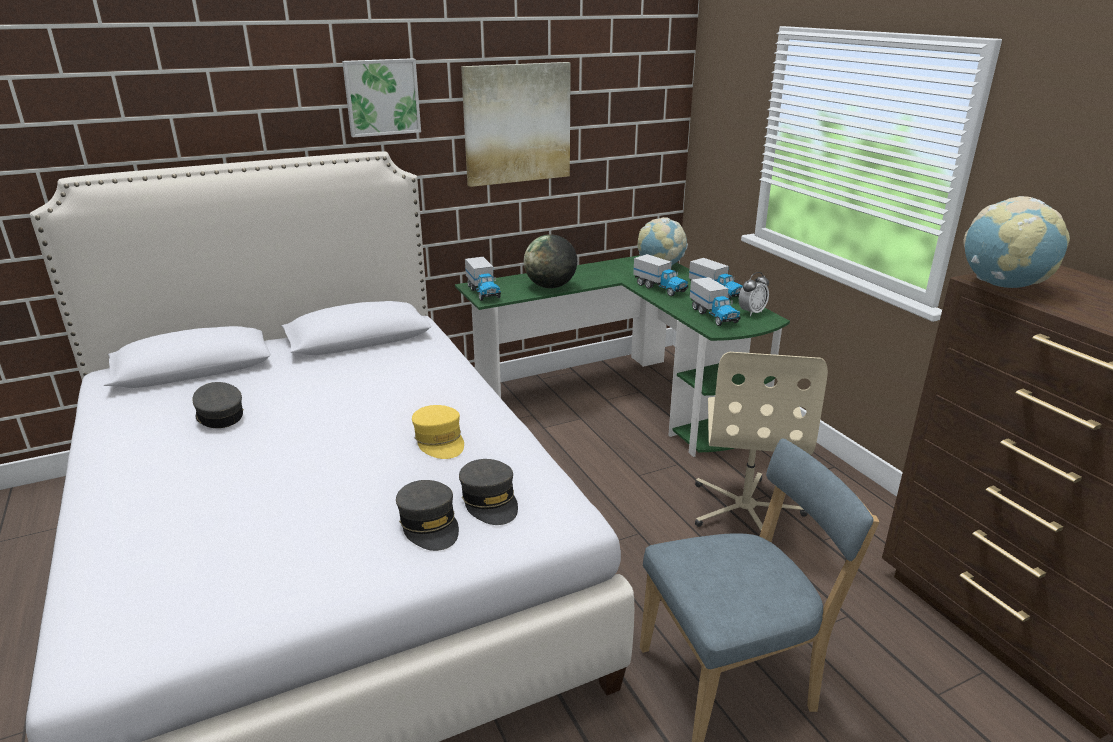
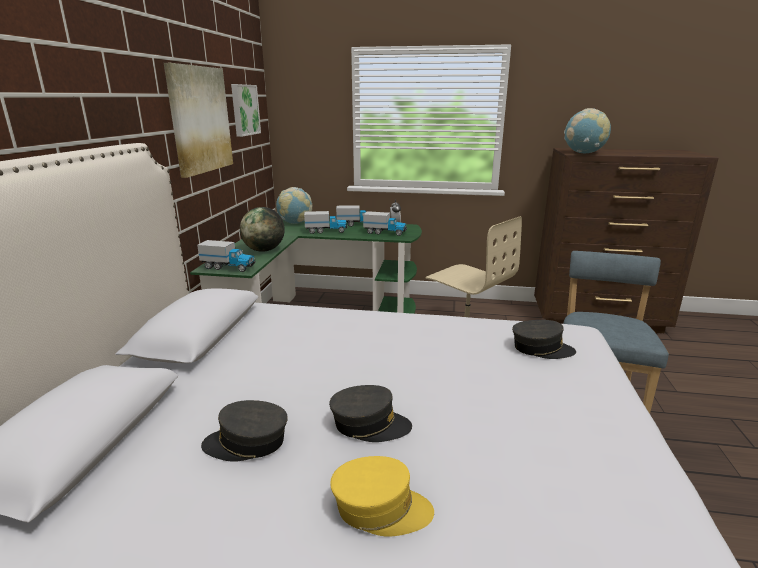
camera: 55 degrees left, 5 degrees down
picture [342,58,421,137] -> picture moved to [231,84,261,137]
grey cap [396,480,459,551] -> grey cap moved to [329,385,412,442]
yellow cap [412,405,464,459] -> yellow cap moved to [330,456,434,537]

